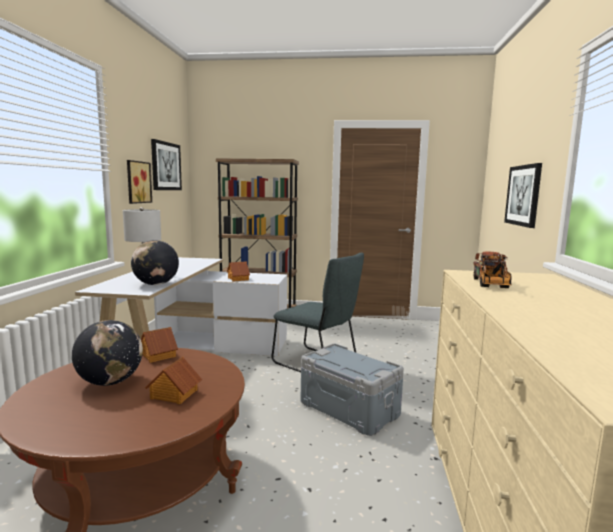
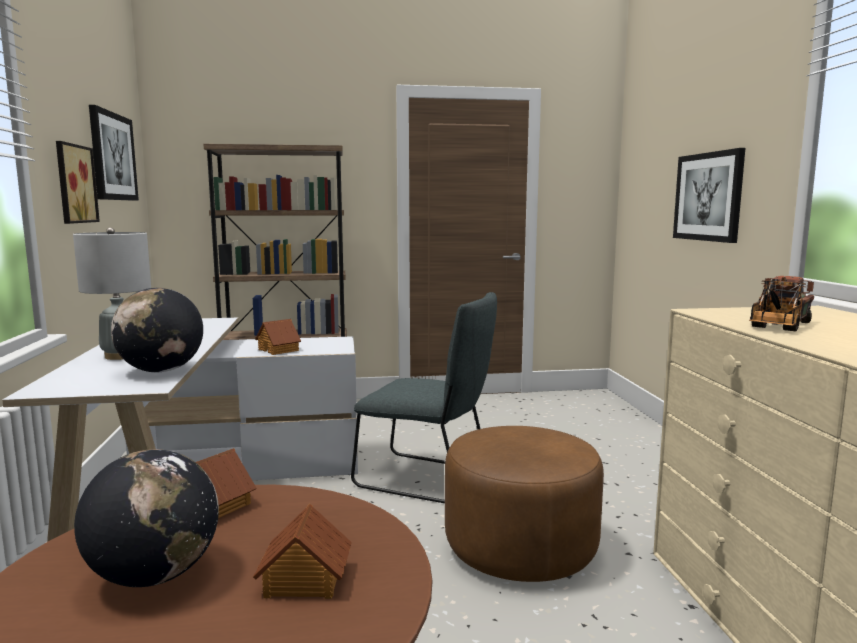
camera: 15 degrees left, 0 degrees up
grey storage box [300,344,404,436] -> brown ottoman [445,426,604,582]
toy truck [474,252,511,288] -> toy truck turned 45 degrees clockwise [749,276,814,332]

